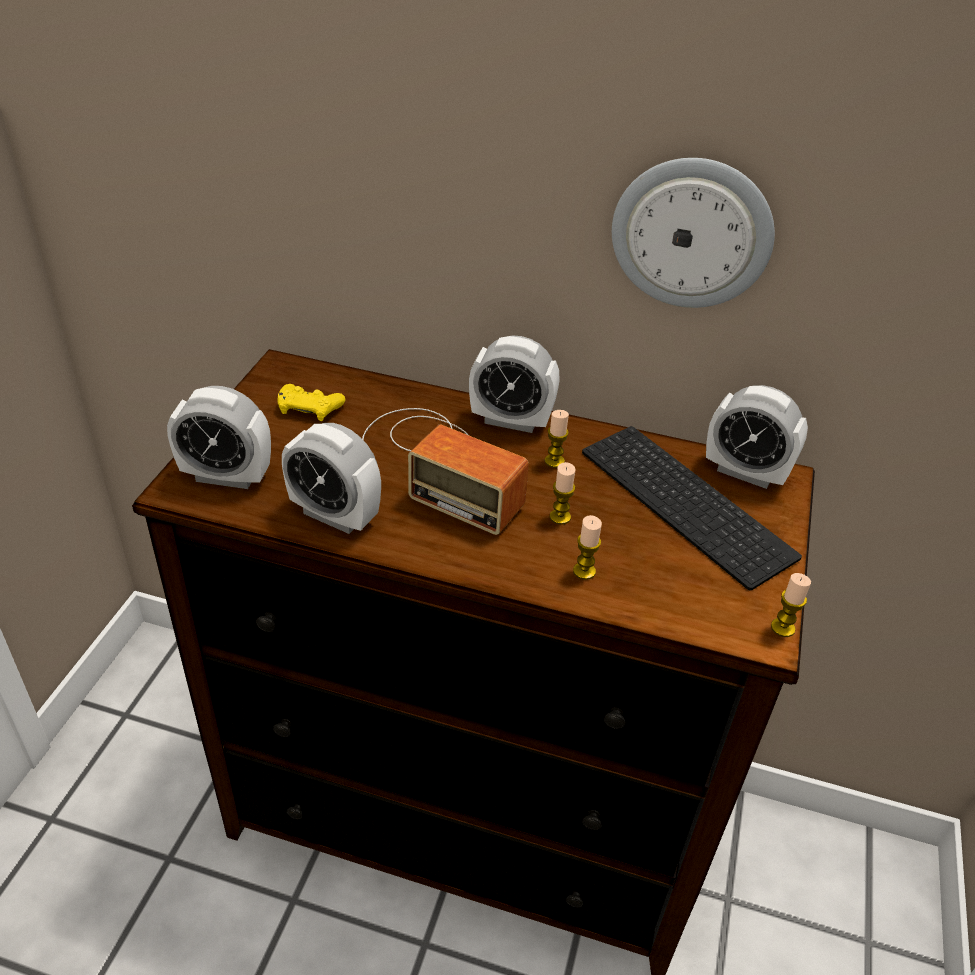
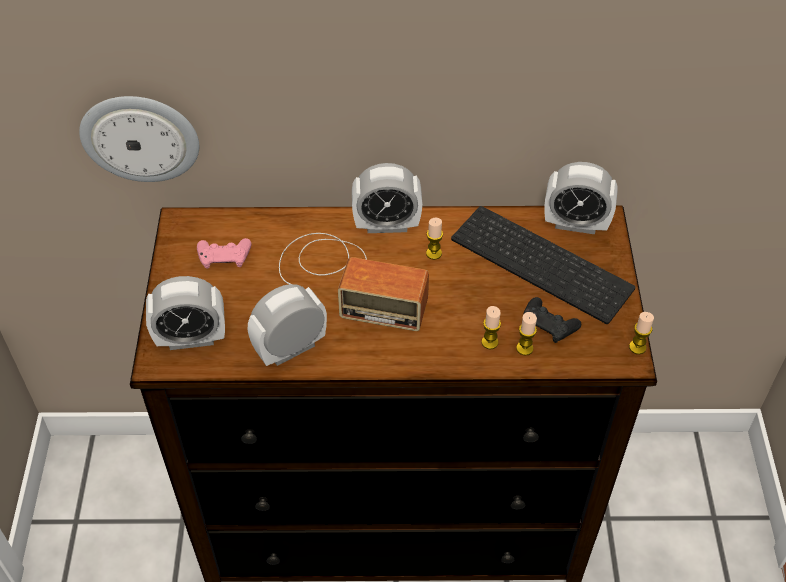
camera: 15 degrees left, 10 degrees up
yellow game controller [277,384,345,421] -> pink game controller [197,238,251,269]
alarm clock [282,423,381,534] -> alarm clock turned 135 degrees clockwise [248,284,327,366]
candle [550,462,576,525] -> candle moved to [516,312,537,356]
wall clock [612,158,775,308] -> wall clock moved to [79,96,199,182]
none -> black game controller [523,297,581,343]

